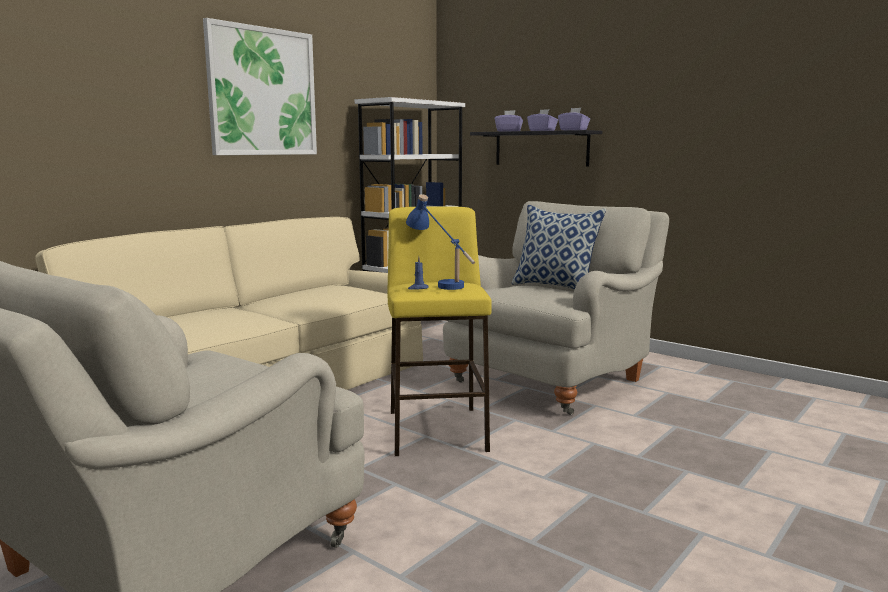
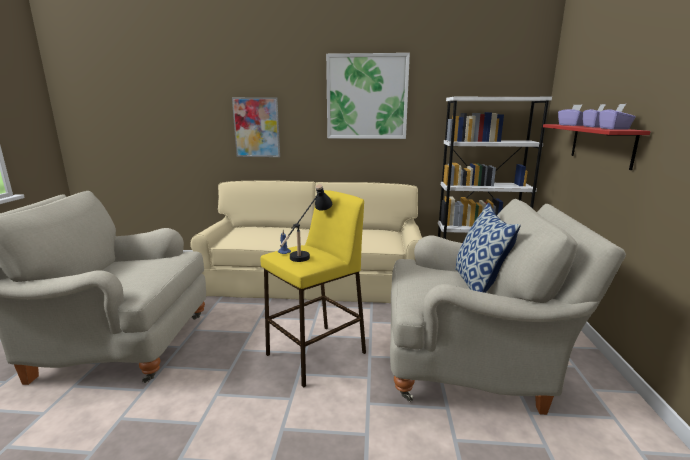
camera: 55 degrees right, 5 degrees up
blue table lamp [406,194,475,290] -> black table lamp [280,184,332,262]
black shelf [470,130,602,166] -> red shelf [543,124,651,170]
none -> picture [232,98,280,157]

